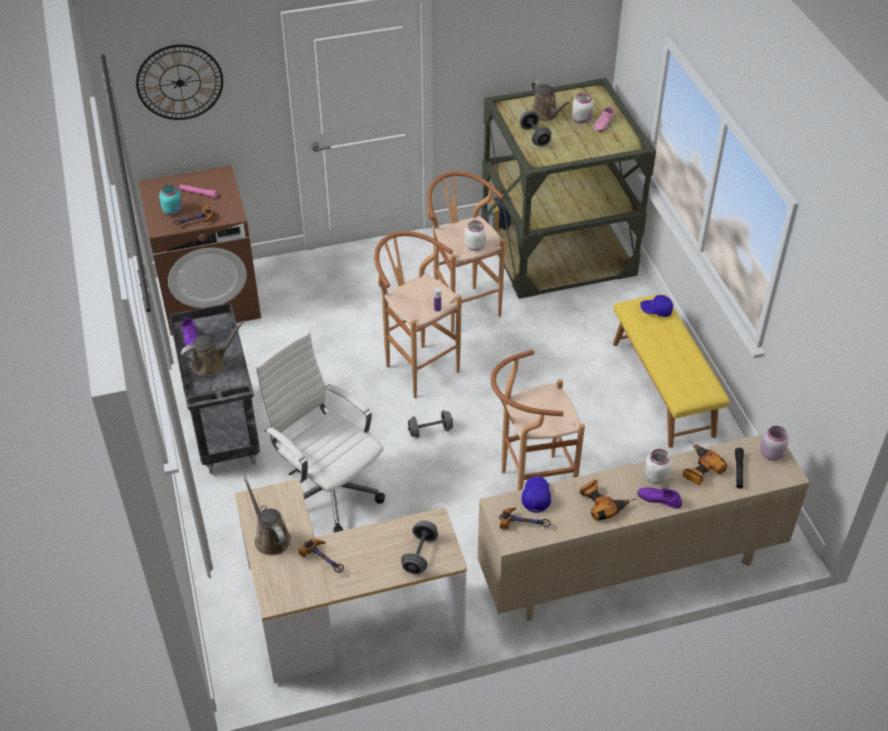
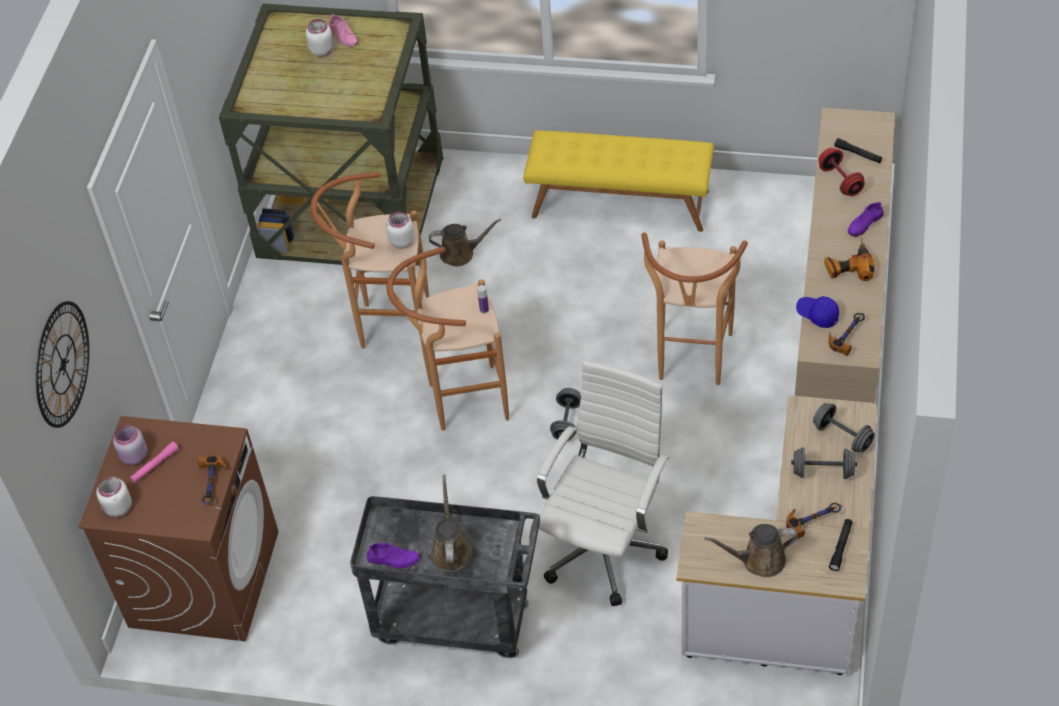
camera: 60 degrees left, 5 degrees up
turquoise jar [159,184,183,216] -> none
white office chair [255,331,385,532] -> white office chair turned 135 degrees clockwise [537,360,669,606]
grey dumbbell [520,111,551,146] -> grey dumbbell moved to [791,448,857,479]
brown watering can [531,81,570,121] -> brown watering can moved to [429,219,501,267]
blue cap [640,295,673,317] -> none
white jar [644,449,672,484] -> white jar moved to [96,476,132,517]
power drill [683,440,727,485] -> red dumbbell [819,148,865,196]
pink jar [760,426,789,461] -> pink jar moved to [113,425,147,465]
none -> black flashlight [829,519,853,571]

